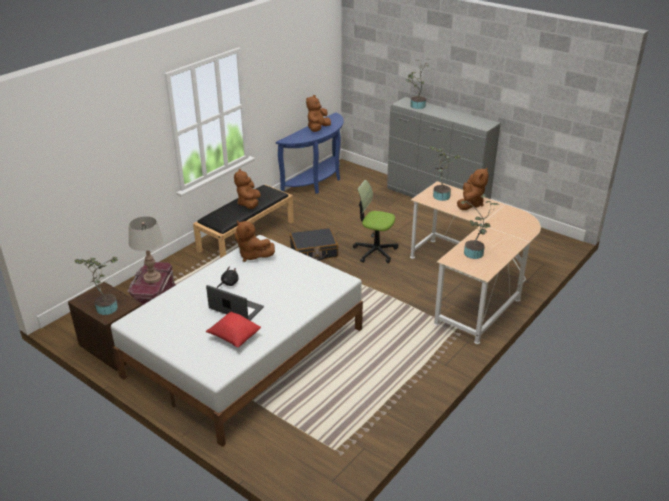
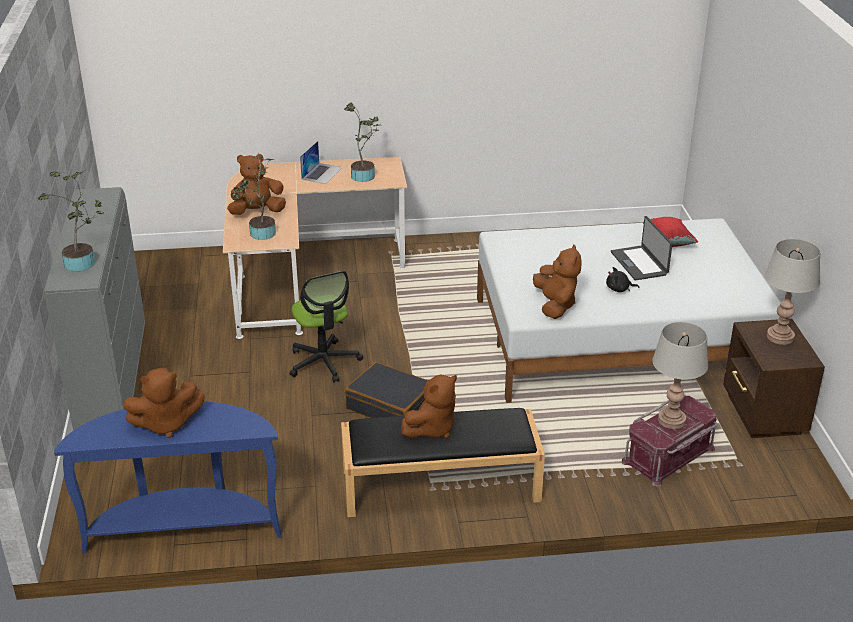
camera: 135 degrees left, 0 degrees up
potted plant [75,257,118,315] -> grey table lamp [765,239,820,345]
none -> laptop [300,141,343,184]

